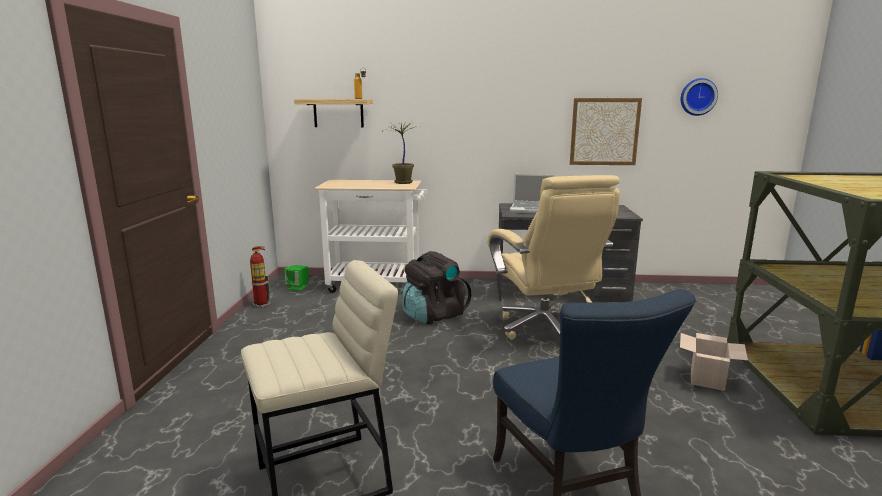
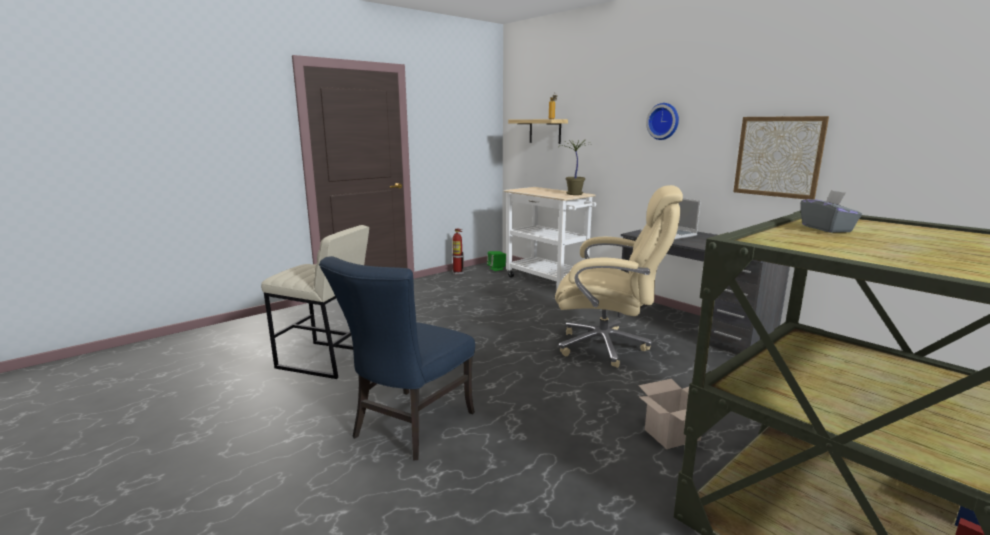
camera: 45 degrees right, 0 degrees up
black backpack [402,251,471,324] -> none
beige office chair [487,175,620,340] -> beige office chair turned 105 degrees counterclockwise [555,185,683,368]
wall clock [680,78,718,116] -> wall clock moved to [646,103,679,140]
none -> grey tissue box [801,190,862,233]

